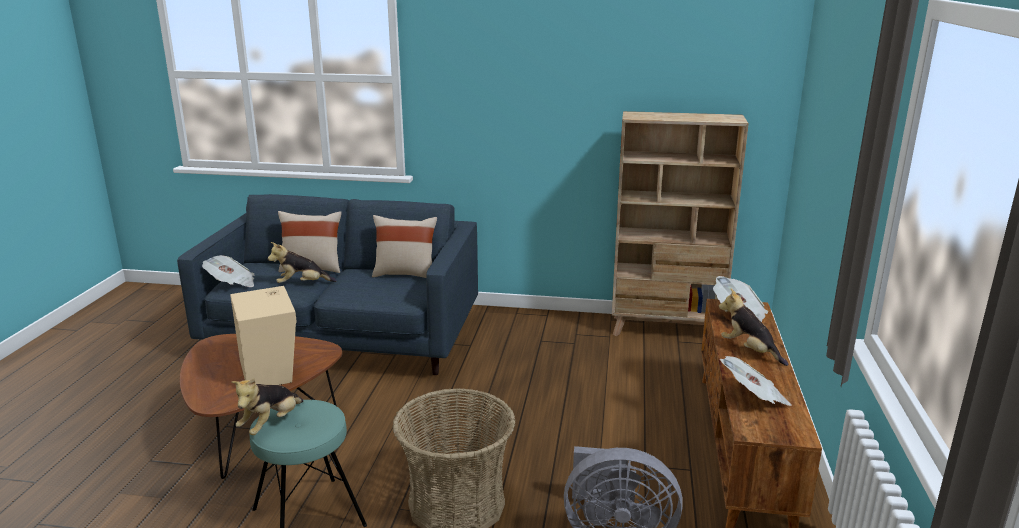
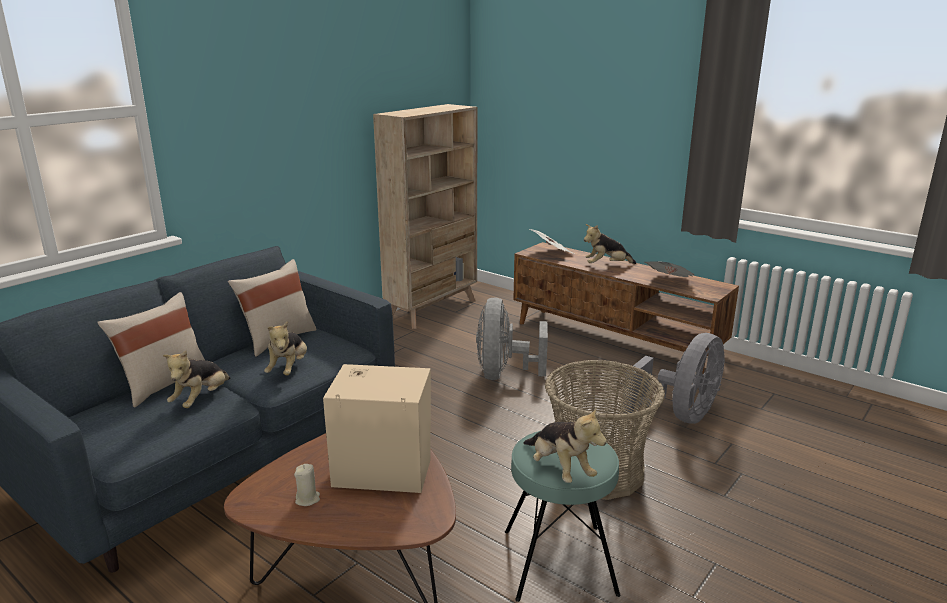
camera: 60 degrees left, 0 degrees up
newspaper [202,255,254,287] -> none
none -> plush toy [264,321,307,375]
none -> beige candle [294,464,320,506]
none -> grey fan [476,297,548,380]

